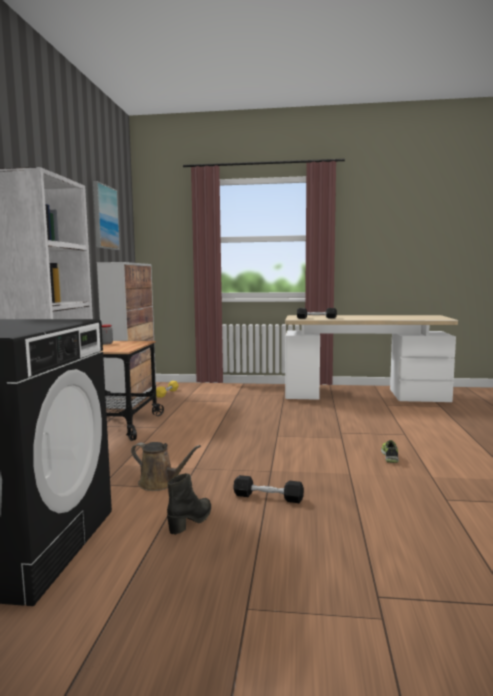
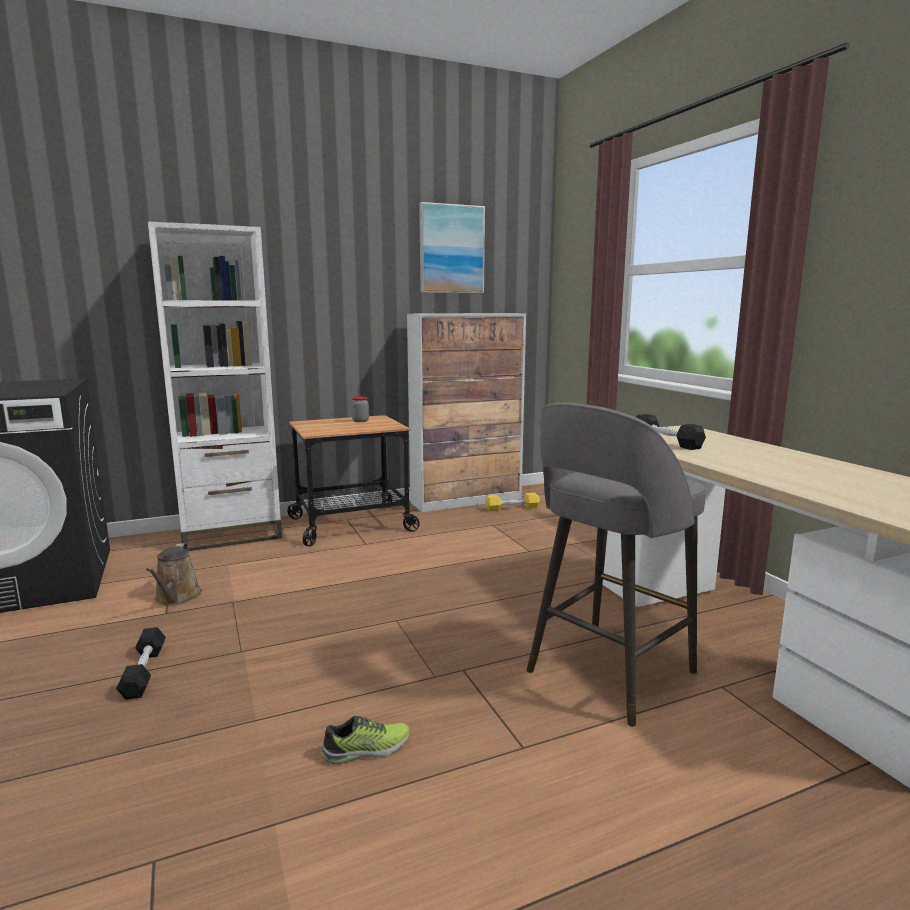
camera: 60 degrees right, 5 degrees up
black boot [167,473,211,535] -> none
none -> grey stool [526,403,706,727]

